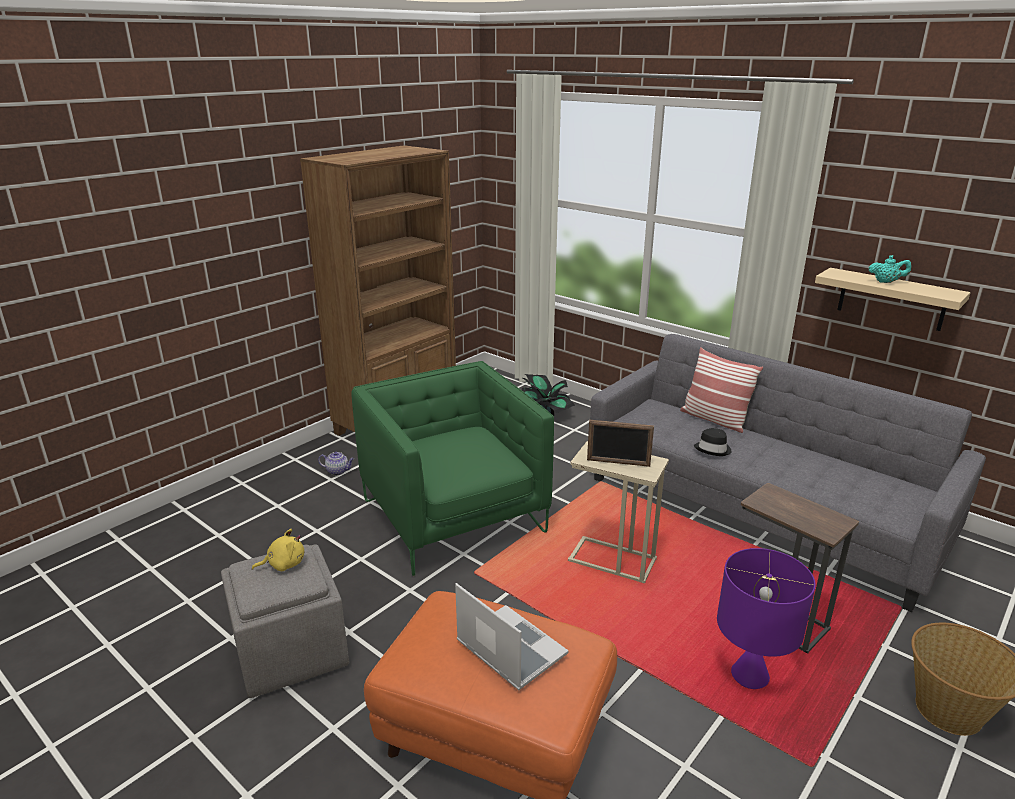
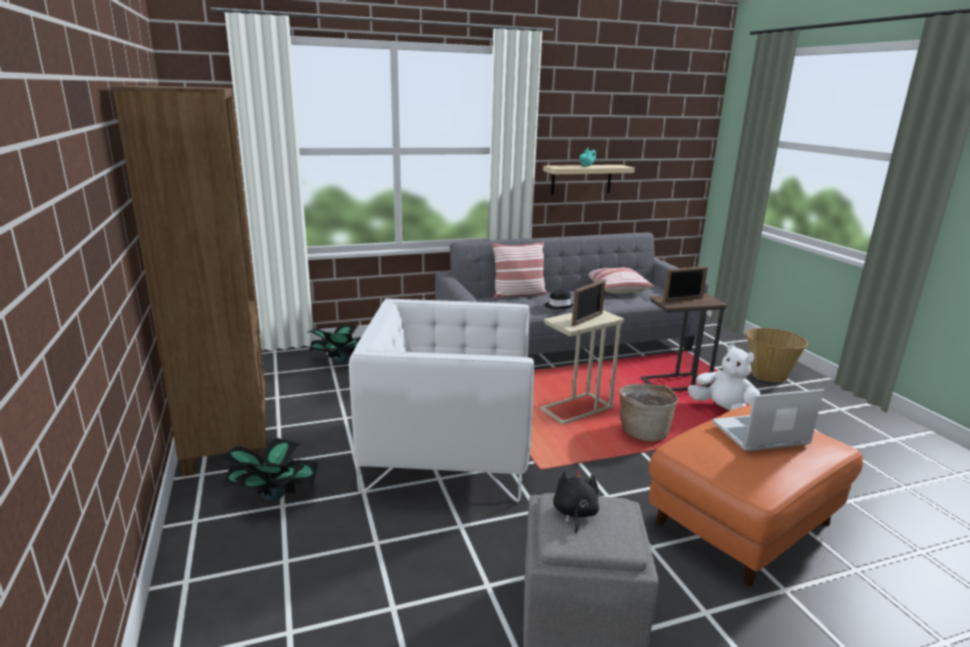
camera: 60 degrees left, 5 degrees down
yellow plush toy [252,529,304,571] -> black plush toy [553,469,599,534]
teapot [318,452,354,475] -> potted plant [219,438,319,501]
green armchair [351,361,554,576] -> white armchair [349,299,534,503]
purple table lamp [717,548,816,689] -> white plush toy [688,344,761,411]
none -> pillow [588,268,654,294]
none -> basket [619,384,678,441]
none -> picture frame [663,266,708,302]

